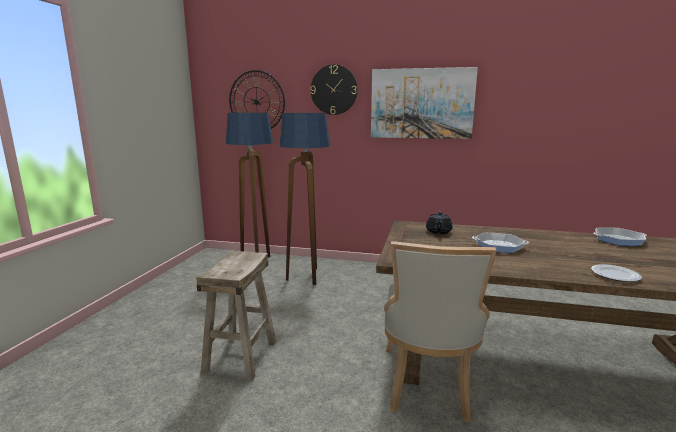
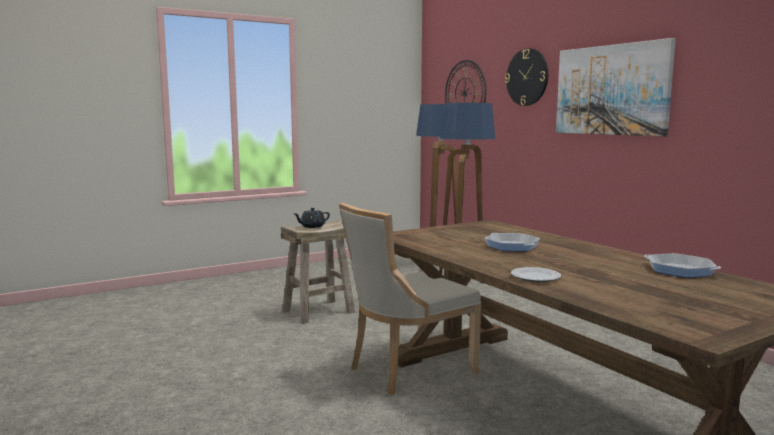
camera: 45 degrees right, 5 degrees down
black teapot [426,212,453,234] -> black teapot moved to [293,208,330,228]

